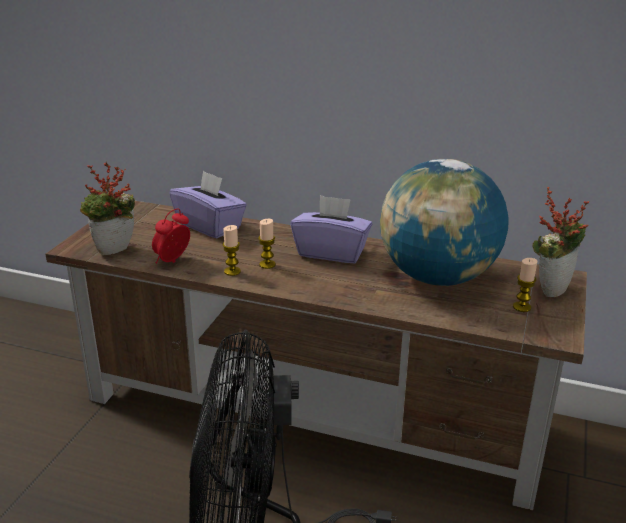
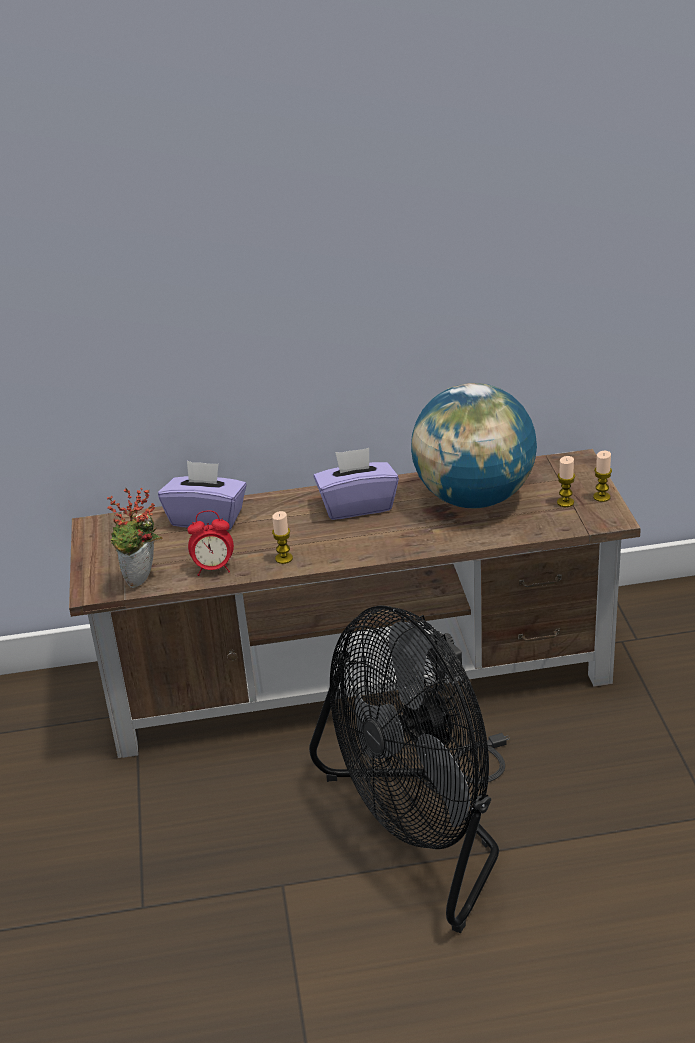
camera: 25 degrees left, 5 degrees up
alarm clock [152,209,190,264] -> alarm clock turned 105 degrees counterclockwise [187,510,234,576]
candle [258,219,276,269] -> candle moved to [593,451,612,502]
potted plant [533,187,589,297] -> none

